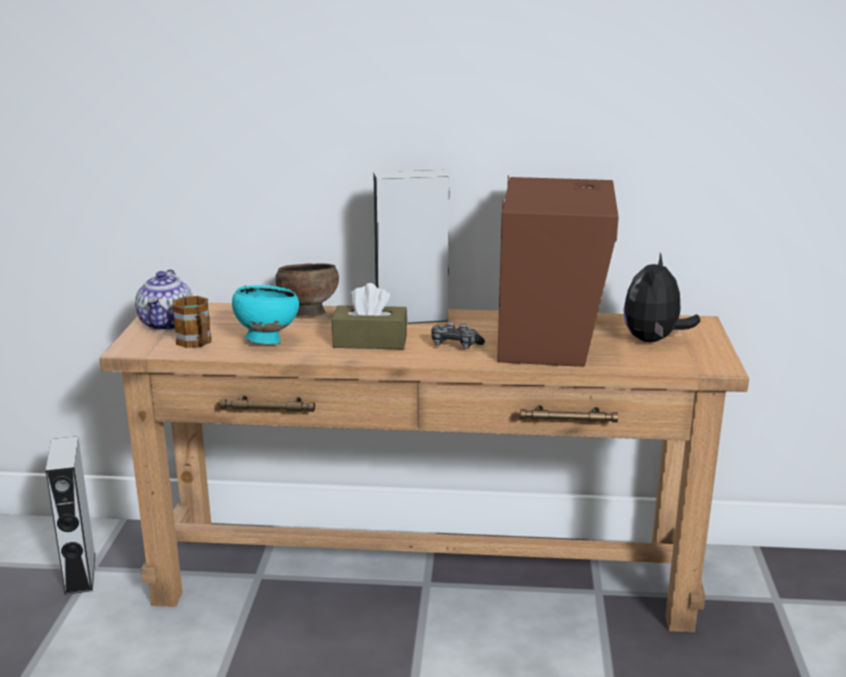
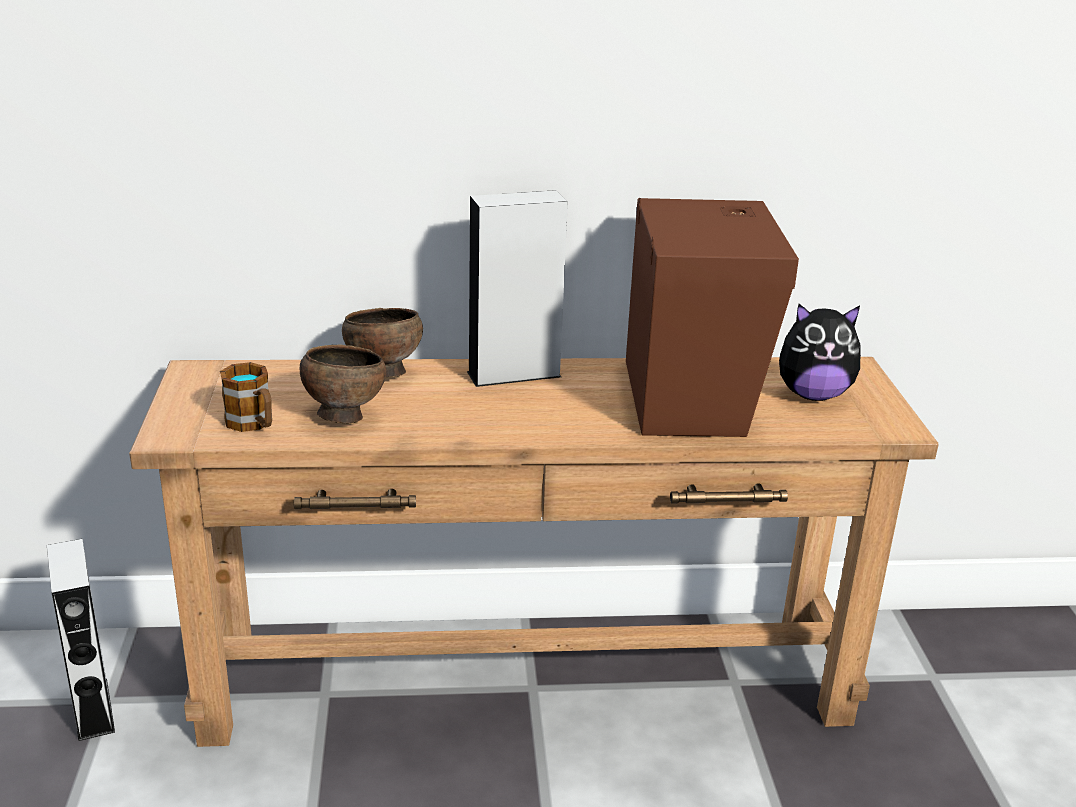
camera: 10 degrees left, 5 degrees up
teapot [135,269,193,331] -> none
turquoise bowl [232,285,299,344] -> brown bowl [300,344,386,423]
brown tissue box [332,283,408,349] -> none
game controller [432,322,485,349] -> none
plush toy [623,253,700,342] -> plush toy turned 105 degrees counterclockwise [779,304,861,401]

